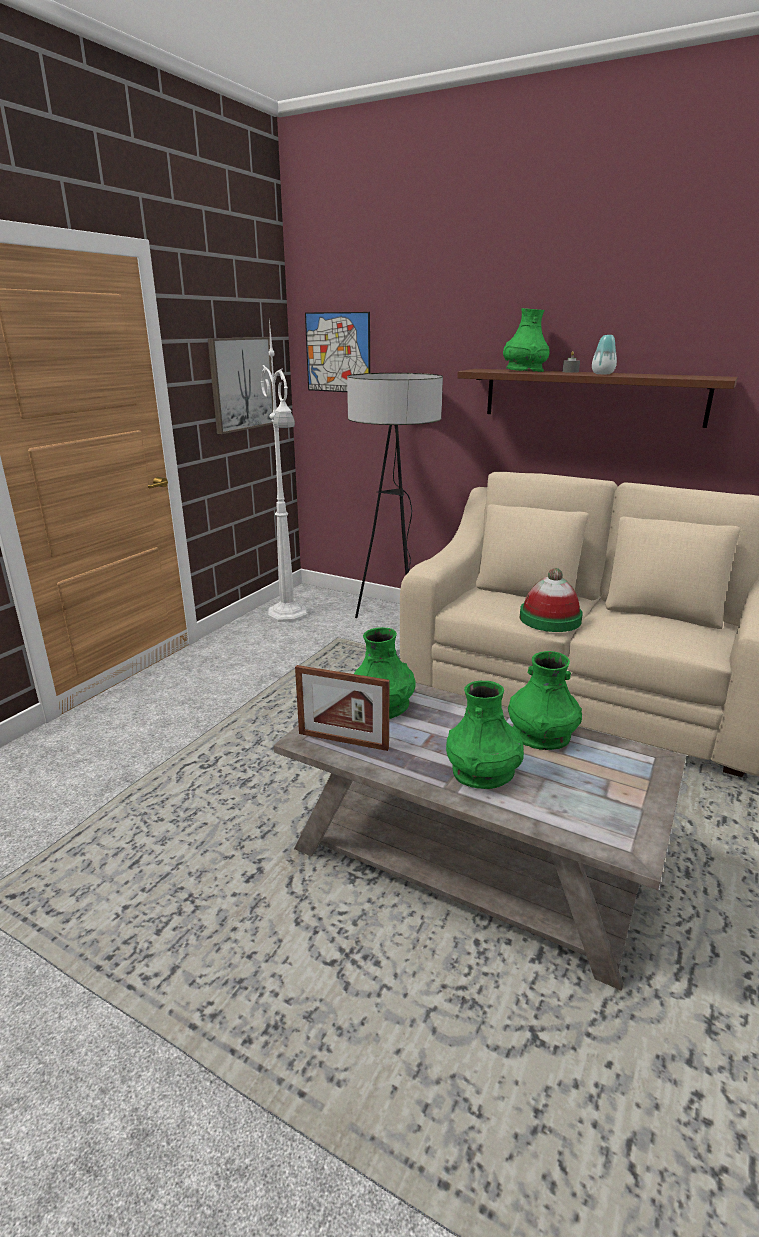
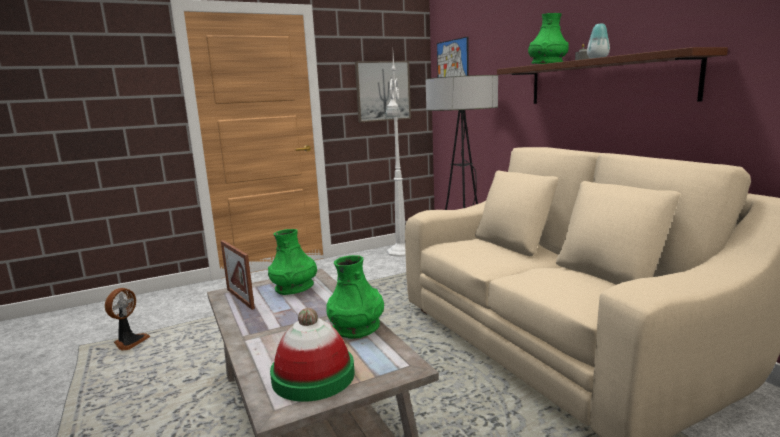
camera: 35 degrees right, 10 degrees down
green vase [446,681,524,789] -> none
hat [520,568,583,632] -> hat moved to [270,308,355,402]
none -> fan [105,288,150,351]

